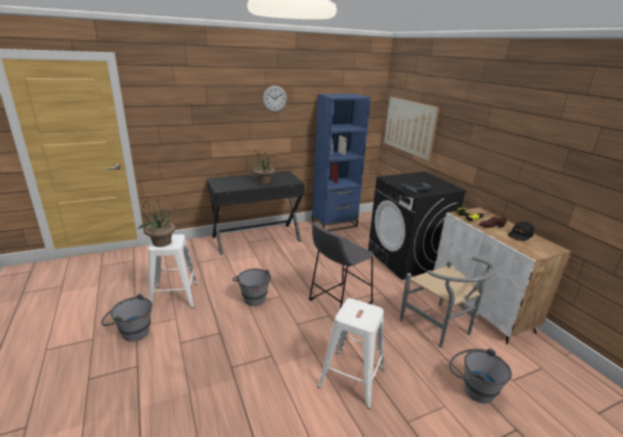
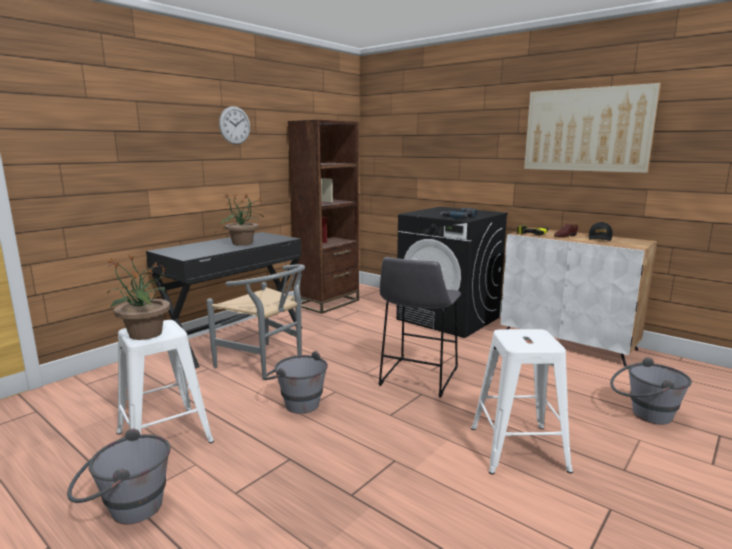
camera: 25 degrees left, 10 degrees down
blue bookcase [312,94,371,231] -> brown bookcase [288,120,359,314]
picture [384,97,439,161] -> picture moved to [524,83,661,173]
grey chair [400,256,496,348] -> grey chair moved to [207,264,305,378]

